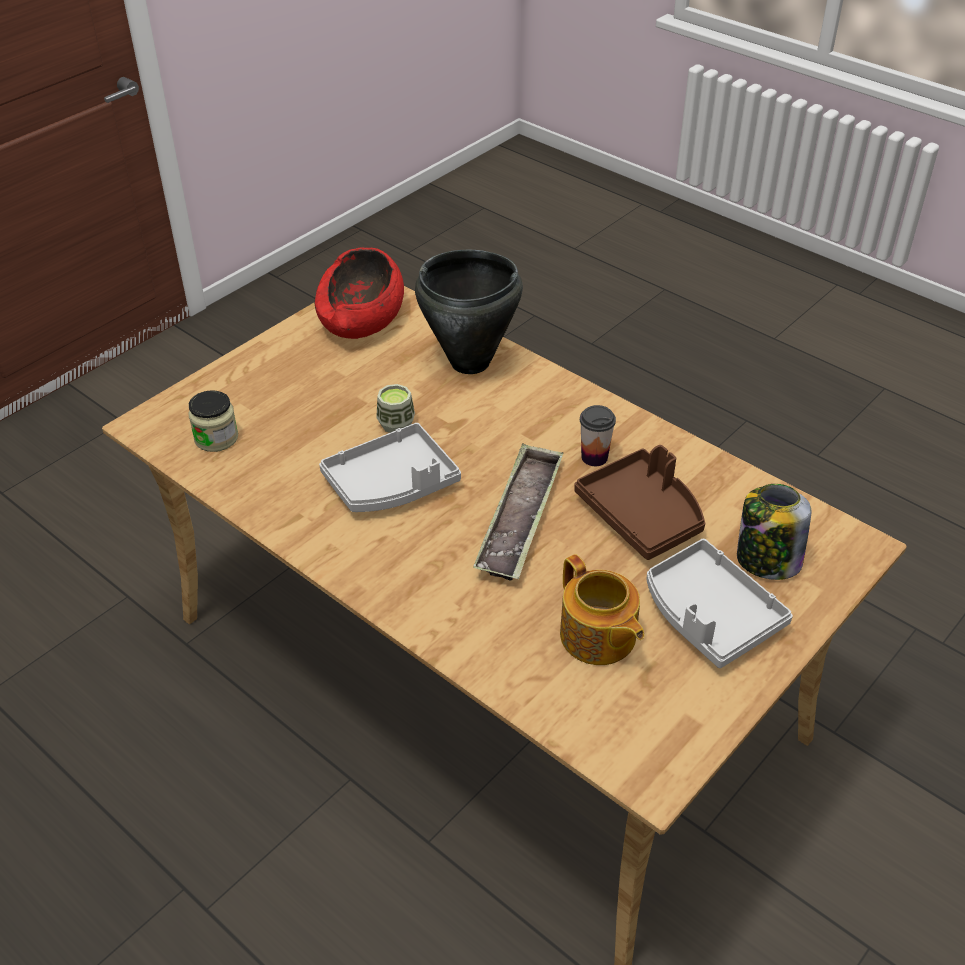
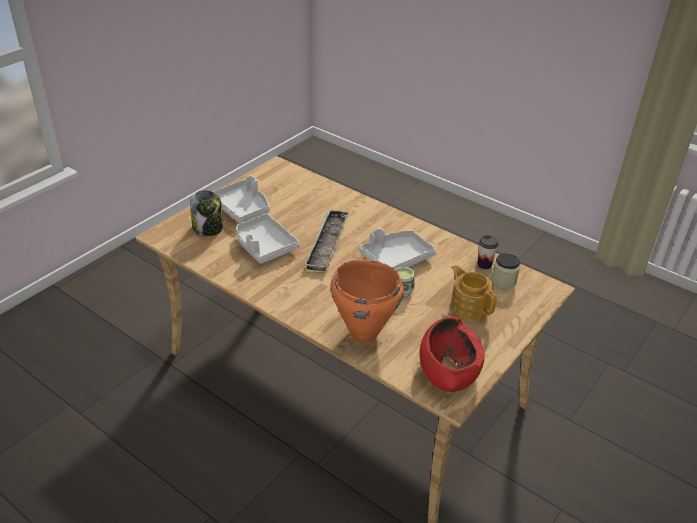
camera: 175 degrees right, 5 degrees down
black cooking pot [415,250,523,374] -> orange cooking pot [330,260,404,343]
teapot [560,554,644,665] -> teapot moved to [451,265,497,320]
brown tray [574,445,705,560] -> grey tray [236,213,300,264]
cup [580,405,616,466] -> cup moved to [477,235,499,269]

